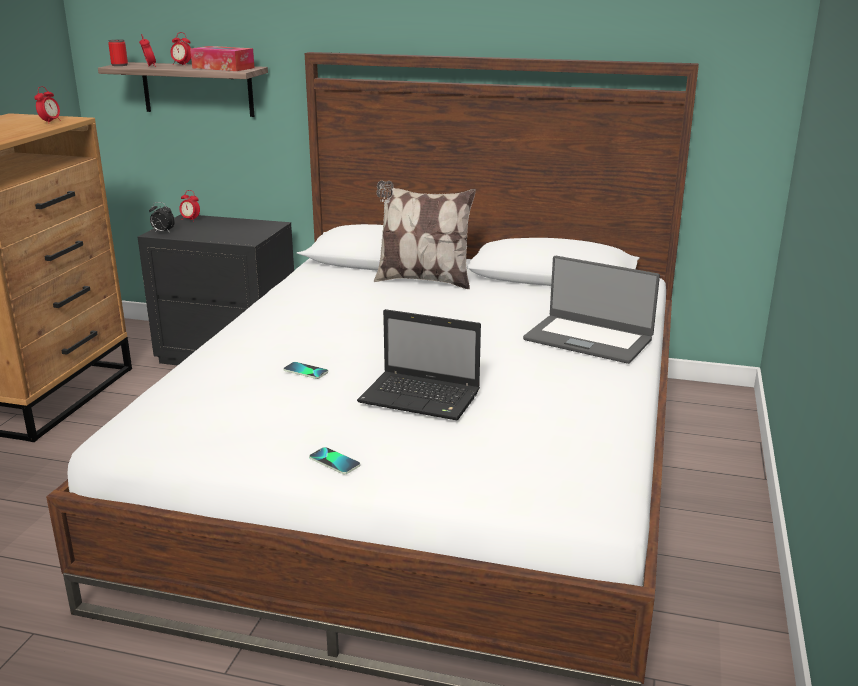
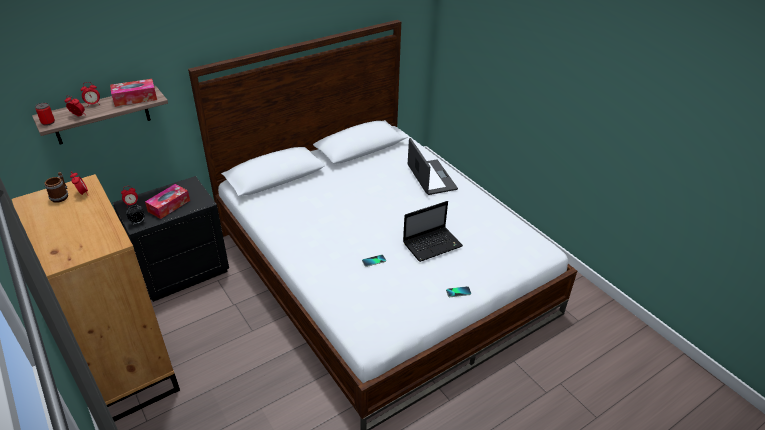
camera: 50 degrees left, 15 degrees up
pillow [374,180,476,289] -> none
laptop [523,256,660,364] -> laptop turned 90 degrees counterclockwise [408,138,458,195]
none -> mug [44,172,68,203]
none -> tissue box [145,184,190,219]

